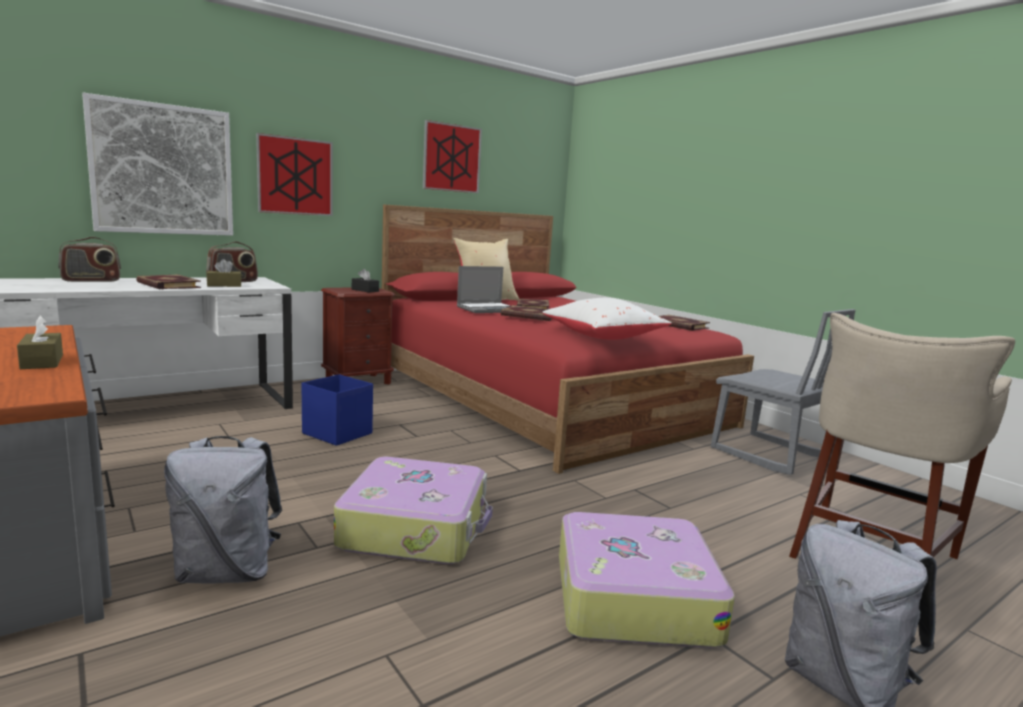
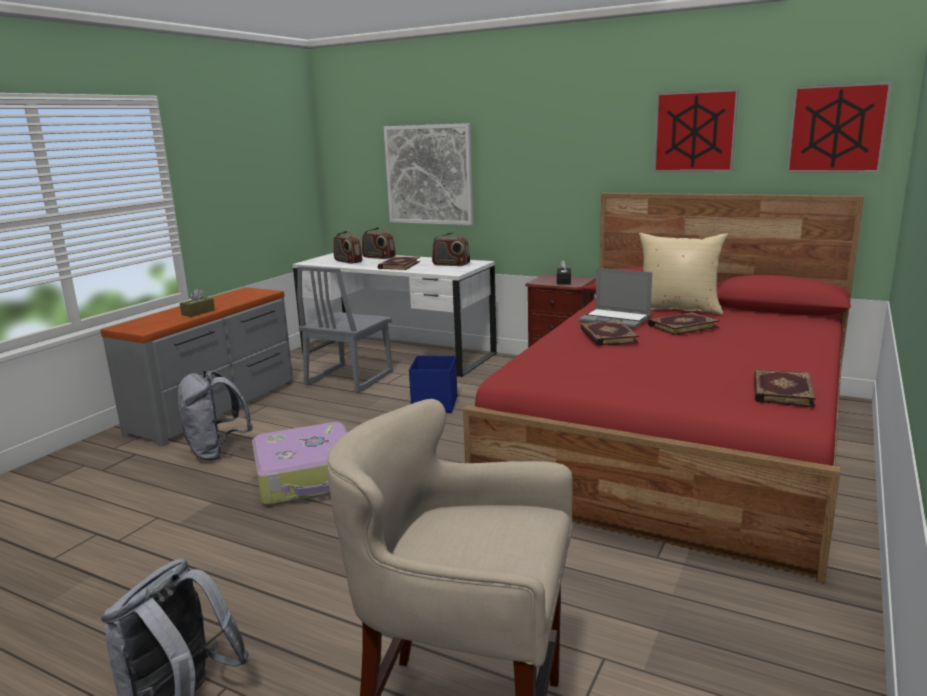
camera: 65 degrees right, 5 degrees up
brown tissue box [206,259,242,287] -> none
picture [256,133,333,216] -> picture moved to [787,82,891,172]
white pillow [542,298,672,340] -> none
suitcase [559,512,735,648] -> none
grey chair [711,309,856,475] -> grey chair moved to [297,266,393,392]
none -> radio [333,231,362,264]

